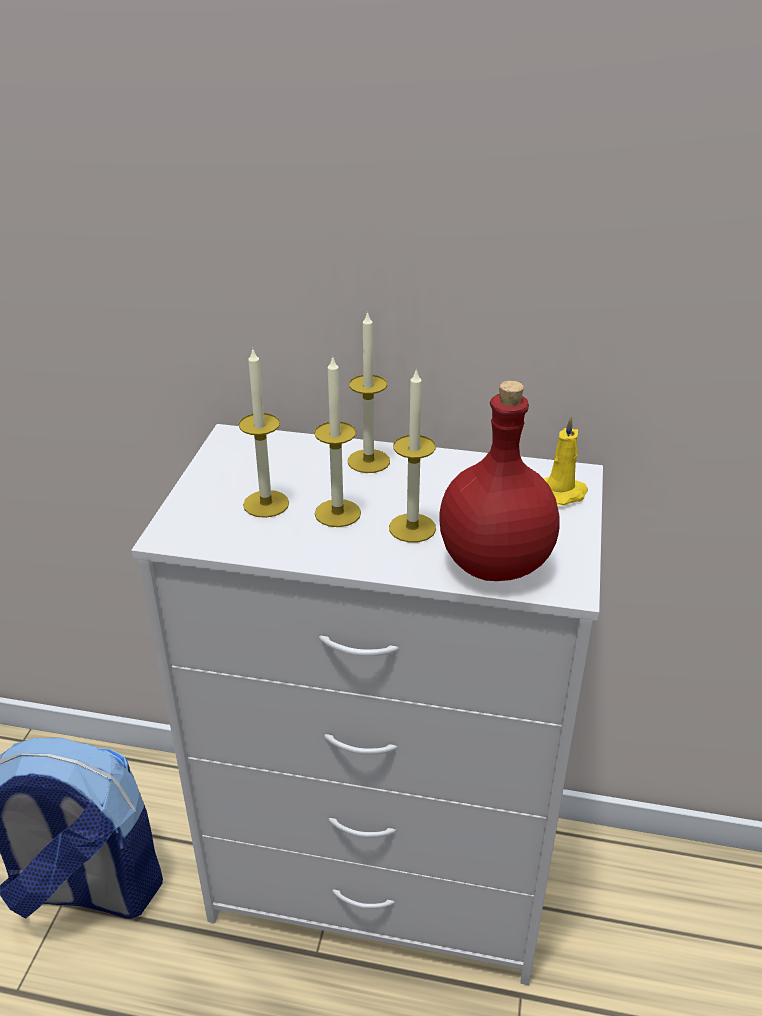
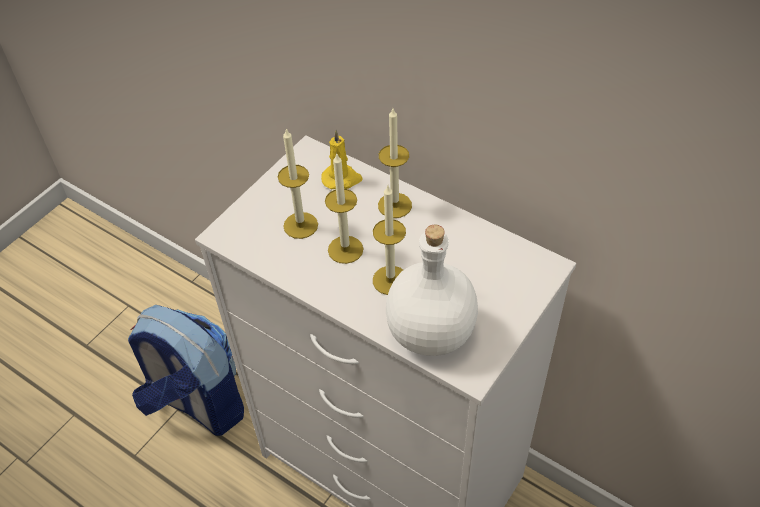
camera: 25 degrees right, 15 degrees up
red bottle [439,380,560,581] -> white bottle [386,225,478,356]
yellow candle [544,415,588,506] -> yellow candle moved to [321,130,363,189]

